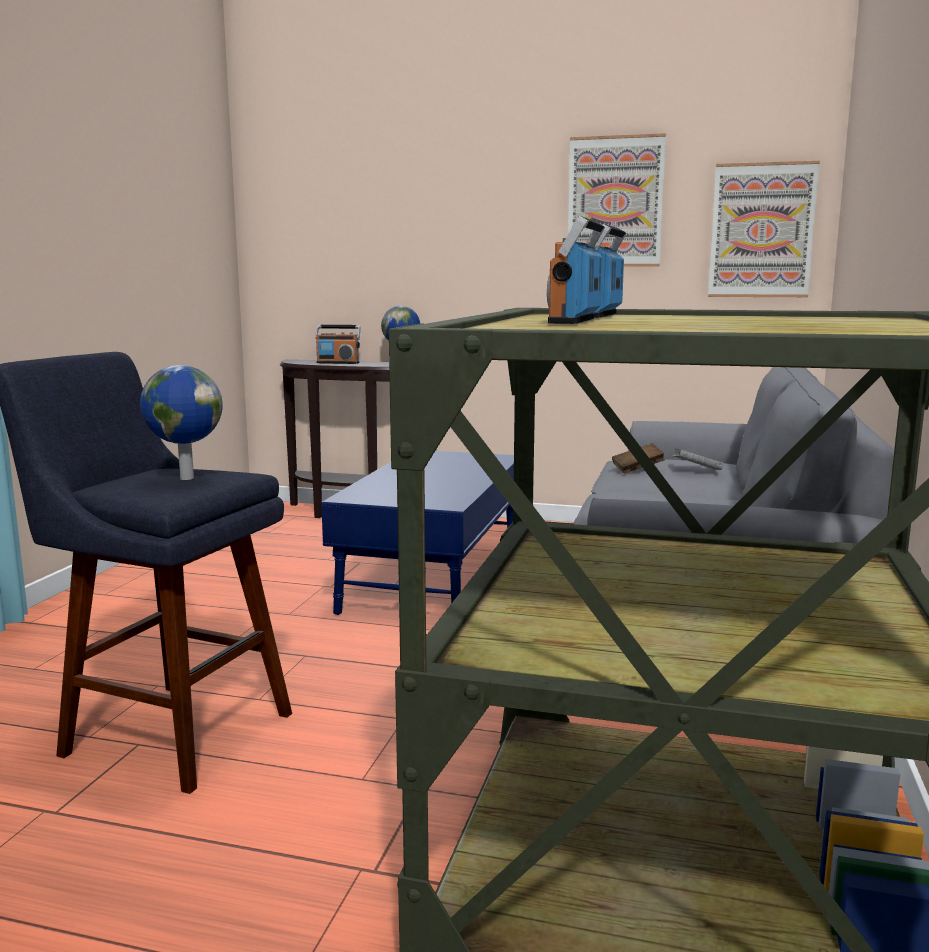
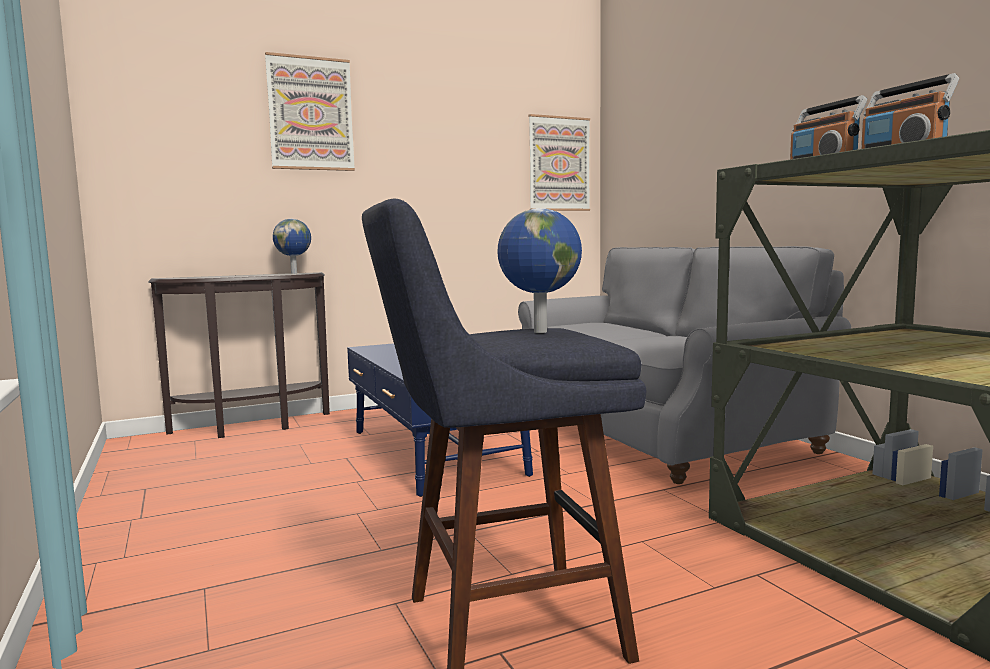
camera: 40 degrees left, 5 degrees down
radio [315,325,361,364] -> none
picture [568,133,666,267] -> picture moved to [265,52,355,171]
brown book [612,443,665,474] -> none
grey book [673,449,724,470] -> none

